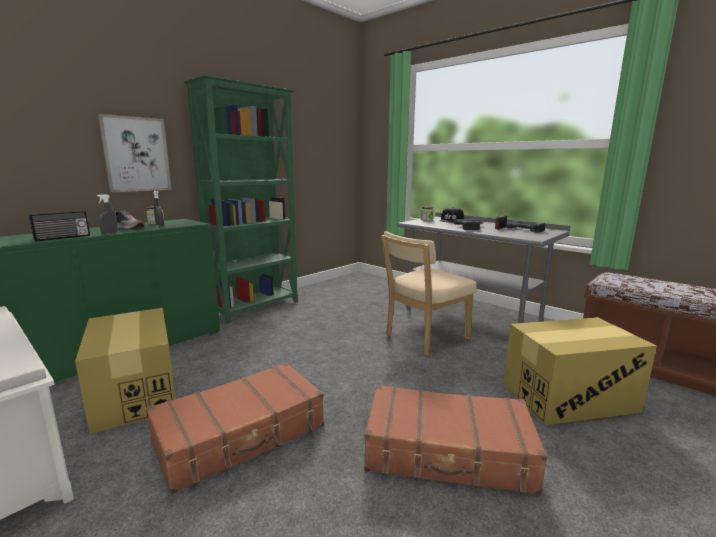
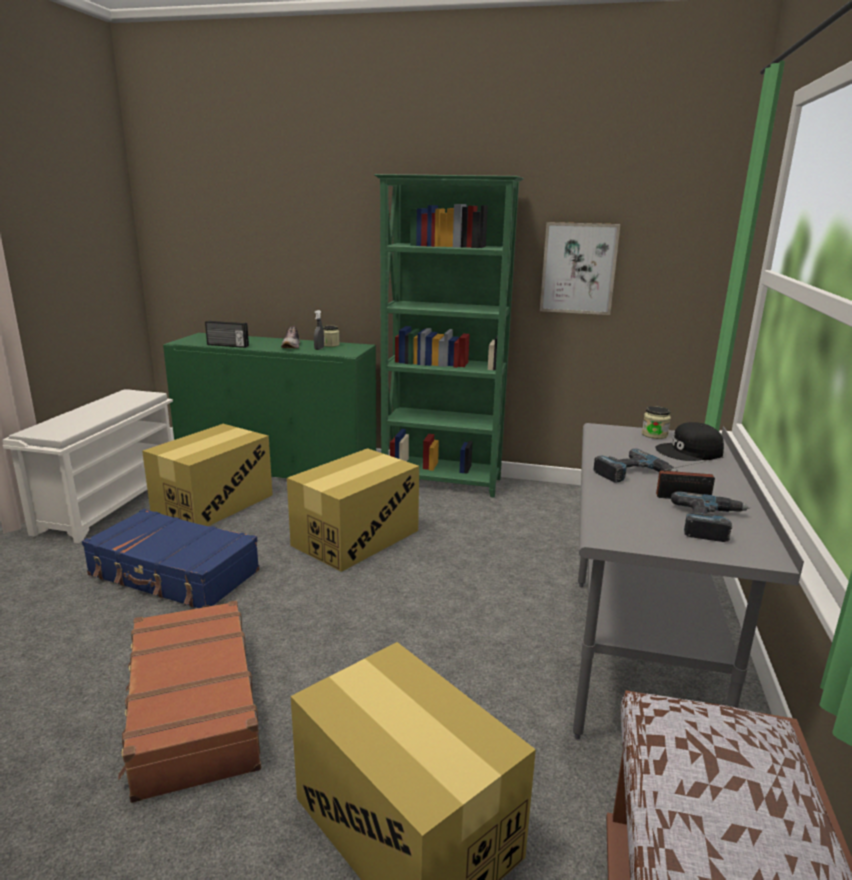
camera: 60 degrees right, 5 degrees up
grey spray bottle [97,194,118,234] -> none
picture [98,114,172,193] -> picture moved to [540,222,620,315]
brown suitcase [146,362,324,495] -> blue suitcase [82,509,259,608]
beige chair [381,231,477,356] -> none
none -> cardboard box [287,448,419,572]

